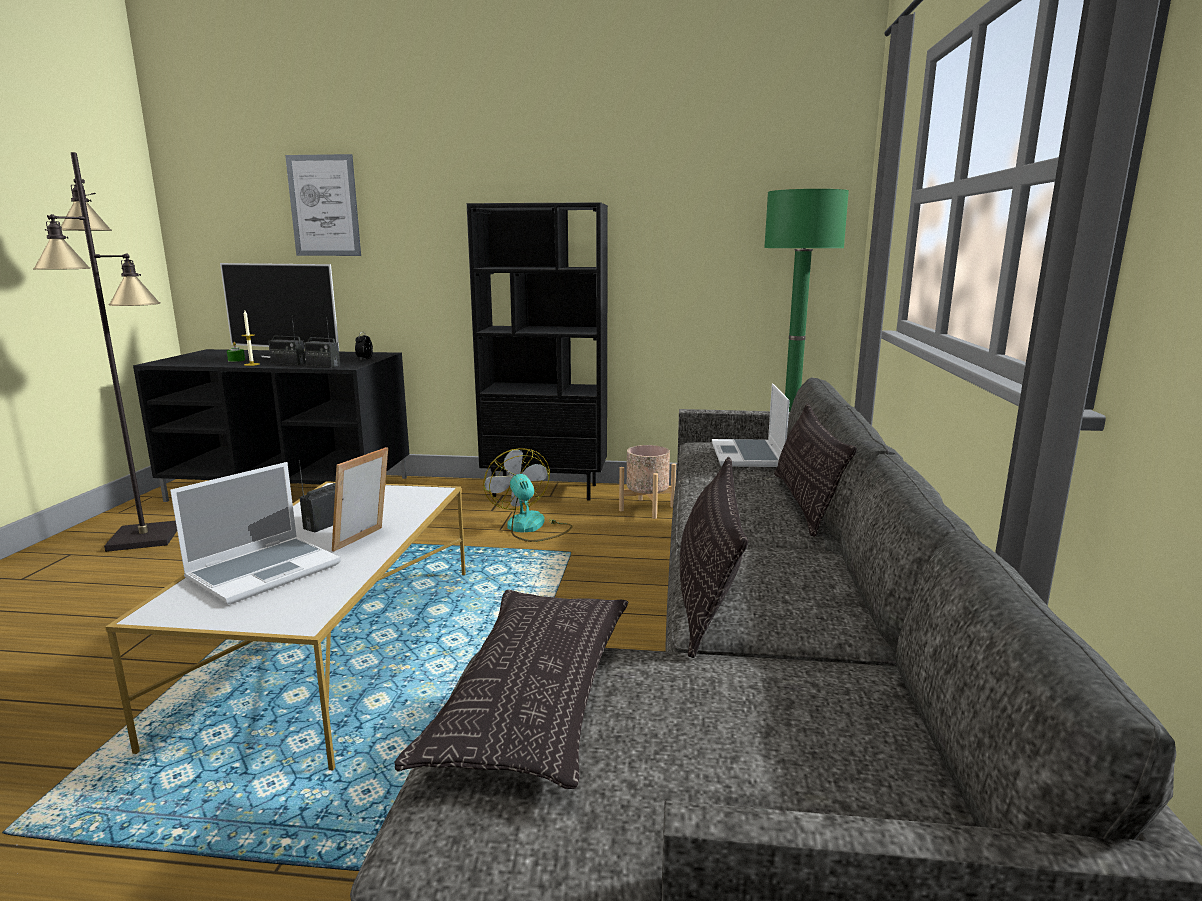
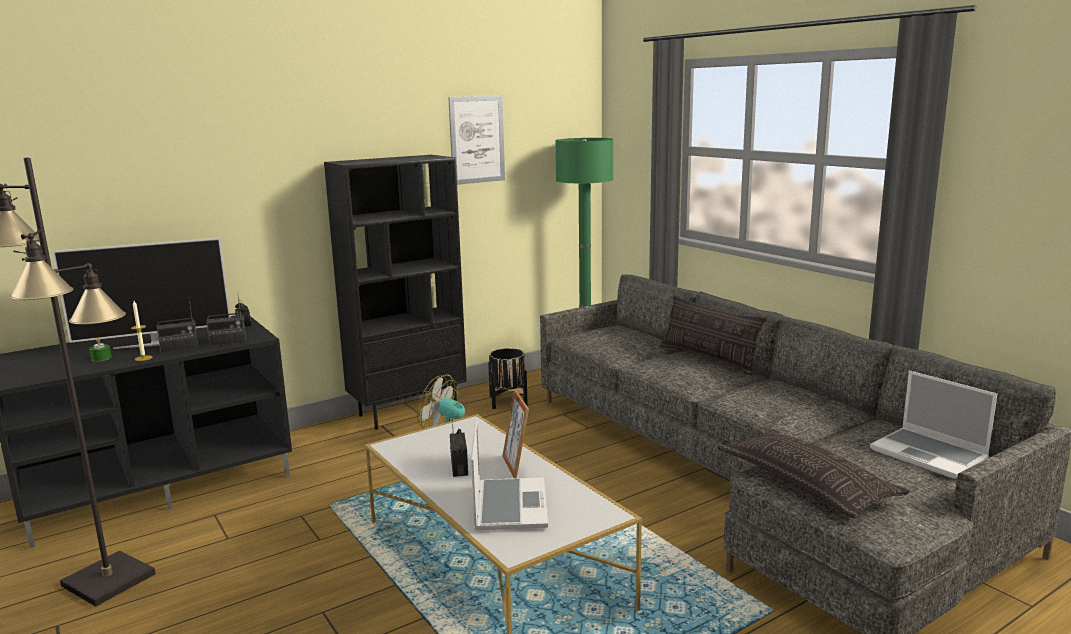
camera: 40 degrees left, 0 degrees up
picture [285,154,361,256] -> picture moved to [448,96,505,185]
beige planter [619,445,676,519] -> black planter [488,348,528,409]
pillow [680,457,748,658] -> none
laptop [712,383,790,467] -> laptop moved to [870,370,997,479]

